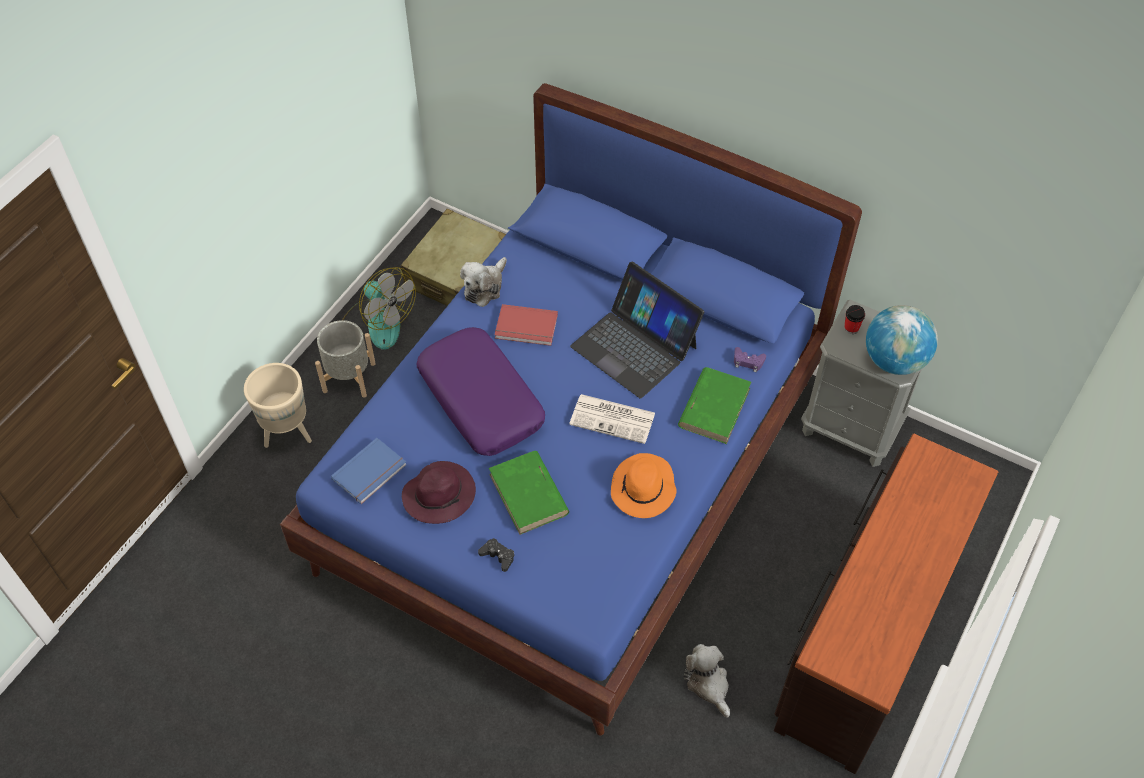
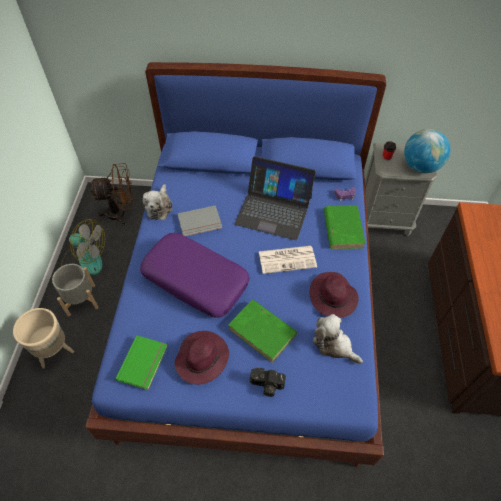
camera: 25 degrees left, 0 degrees up
blue book [331,438,407,504] -> green book [116,335,168,390]
beige suitcase [401,209,506,306] -> brown fan [89,163,133,225]
black game controller [478,538,514,572] -> camera [250,368,286,397]
red book [494,304,558,346] -> grey book [177,205,222,236]
orange hat [611,453,677,518] -> purple hat [309,272,359,318]
plush toy [684,644,730,718] -> plush toy moved to [313,314,363,364]

